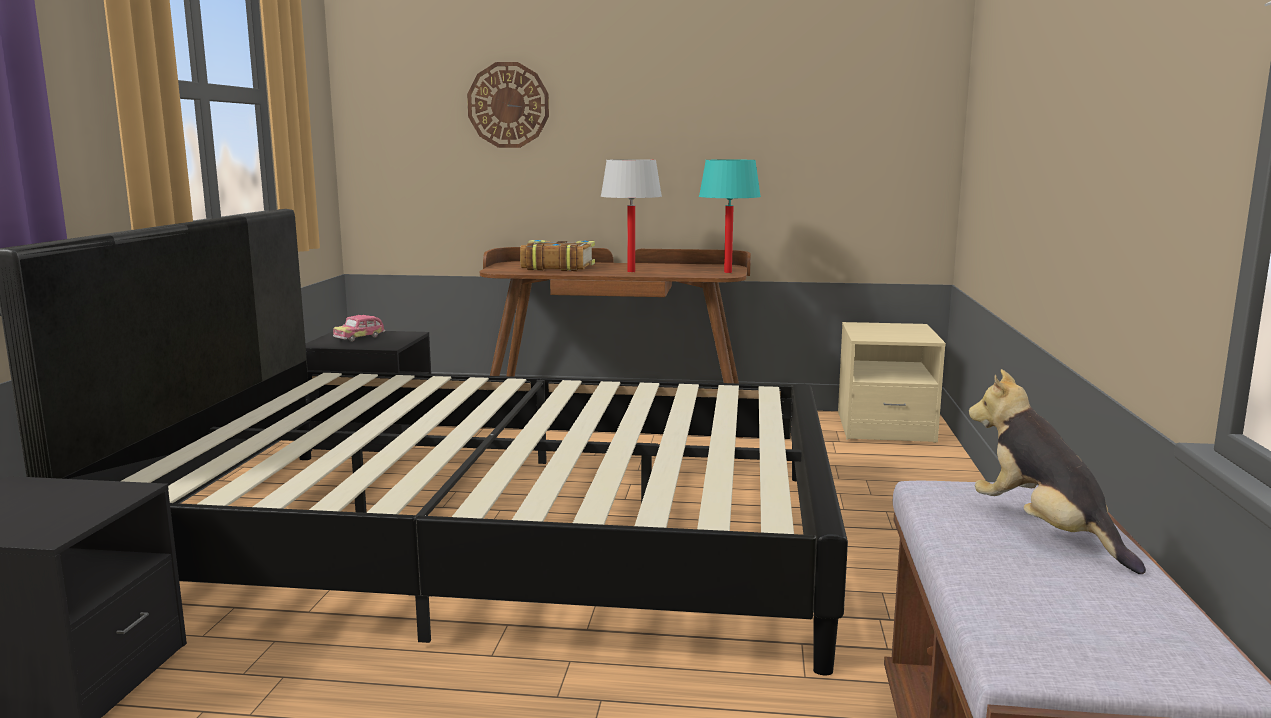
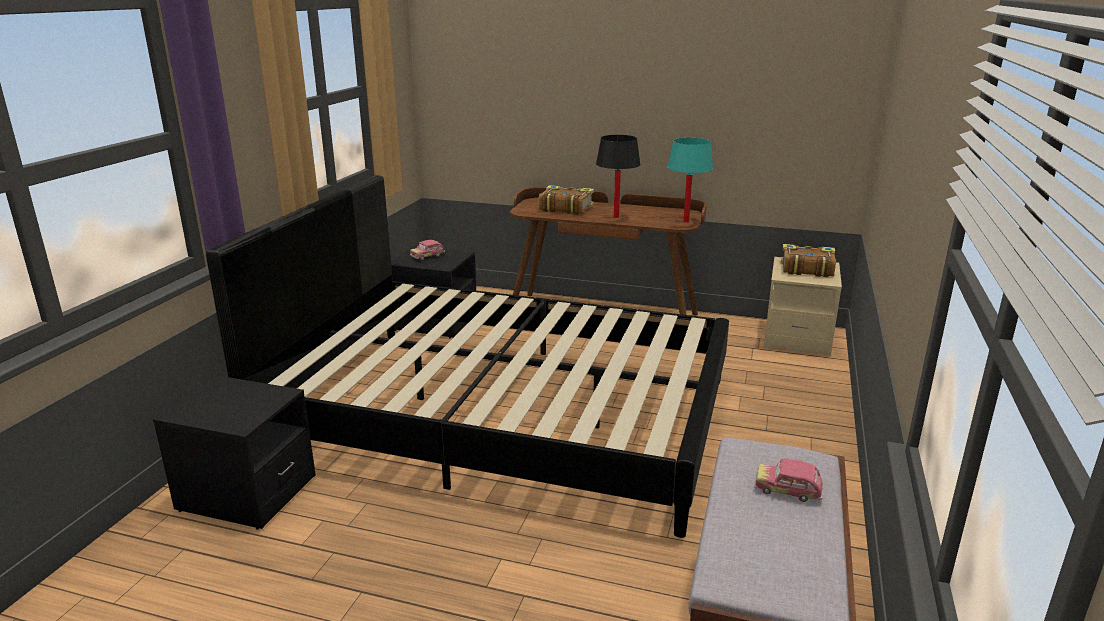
camera: 10 degrees right, 10 degrees up
wall clock [467,62,549,148] -> none
white table lamp [601,159,662,272] -> black table lamp [596,135,641,218]
plush toy [969,369,1146,574] -> toy car [754,458,823,502]
none -> book [781,244,836,277]

